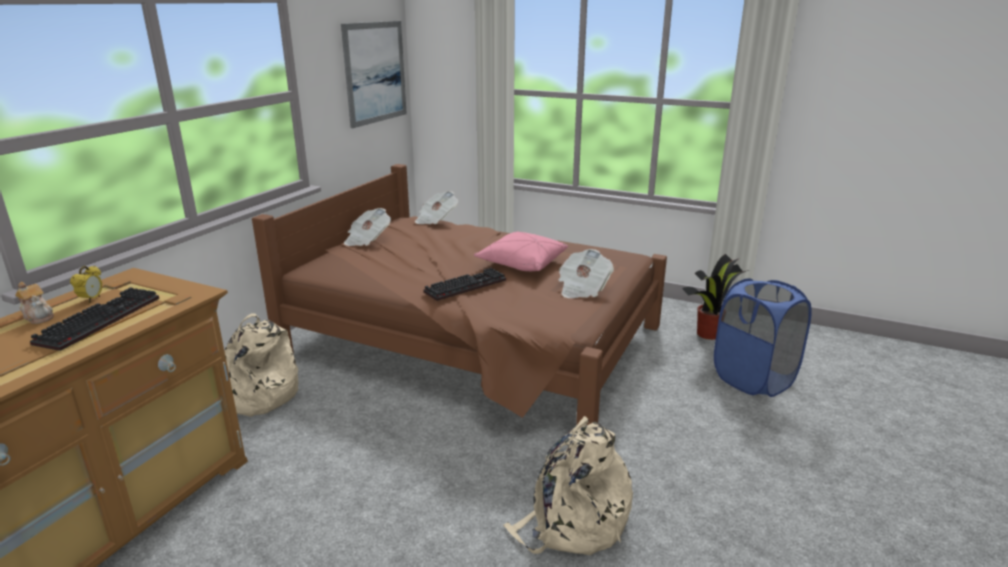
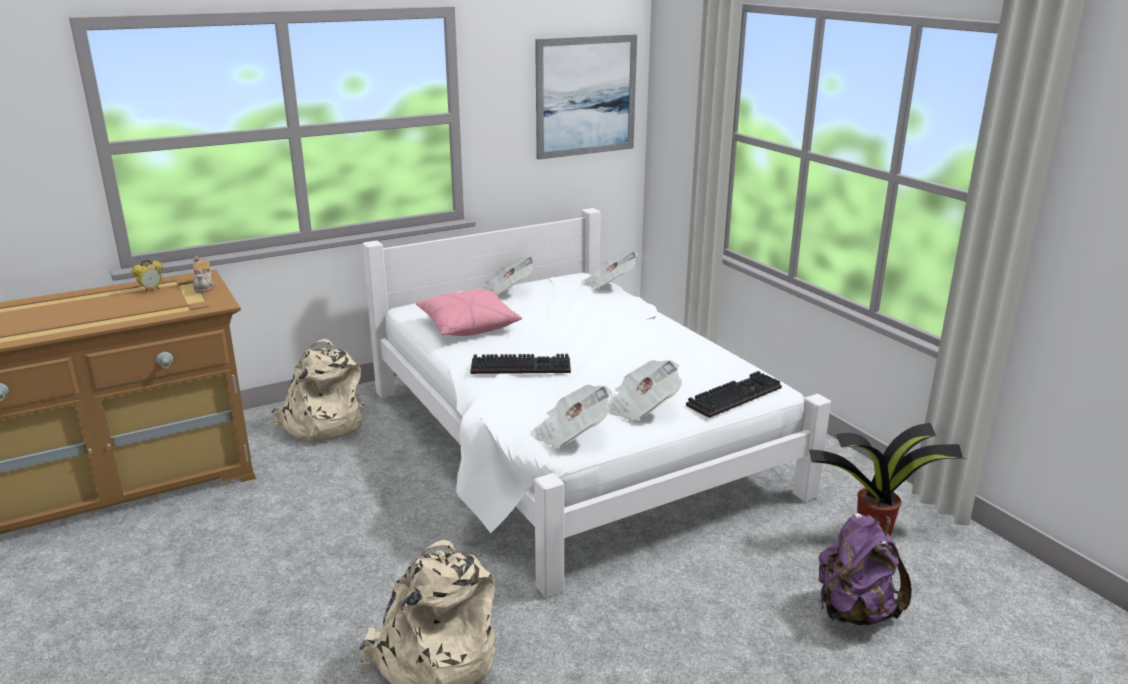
camera: 35 degrees right, 0 degrees up
teapot [15,282,54,324] -> teapot moved to [193,256,216,293]
keyboard [30,287,159,351] -> keyboard moved to [686,371,782,418]
brown bed [252,164,667,429] -> white bed [362,208,831,598]
pink pillow [474,232,568,271] -> pink pillow moved to [416,289,522,336]
blue laundry basket [714,278,812,397] -> purple backpack [819,513,912,625]
none -> newspaper [531,385,612,448]

